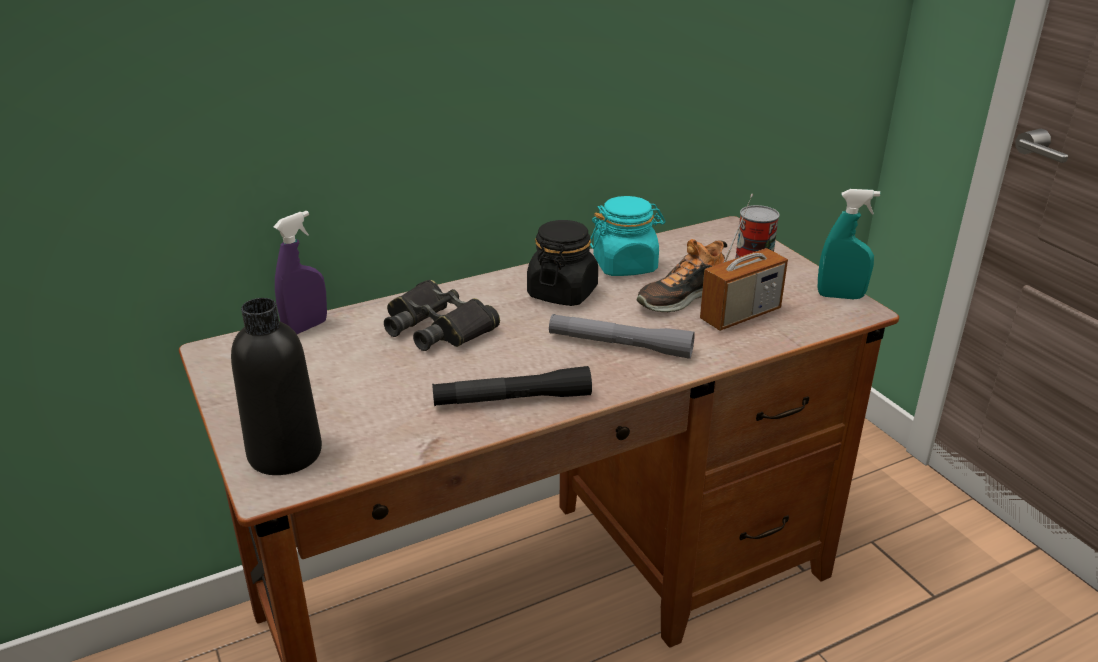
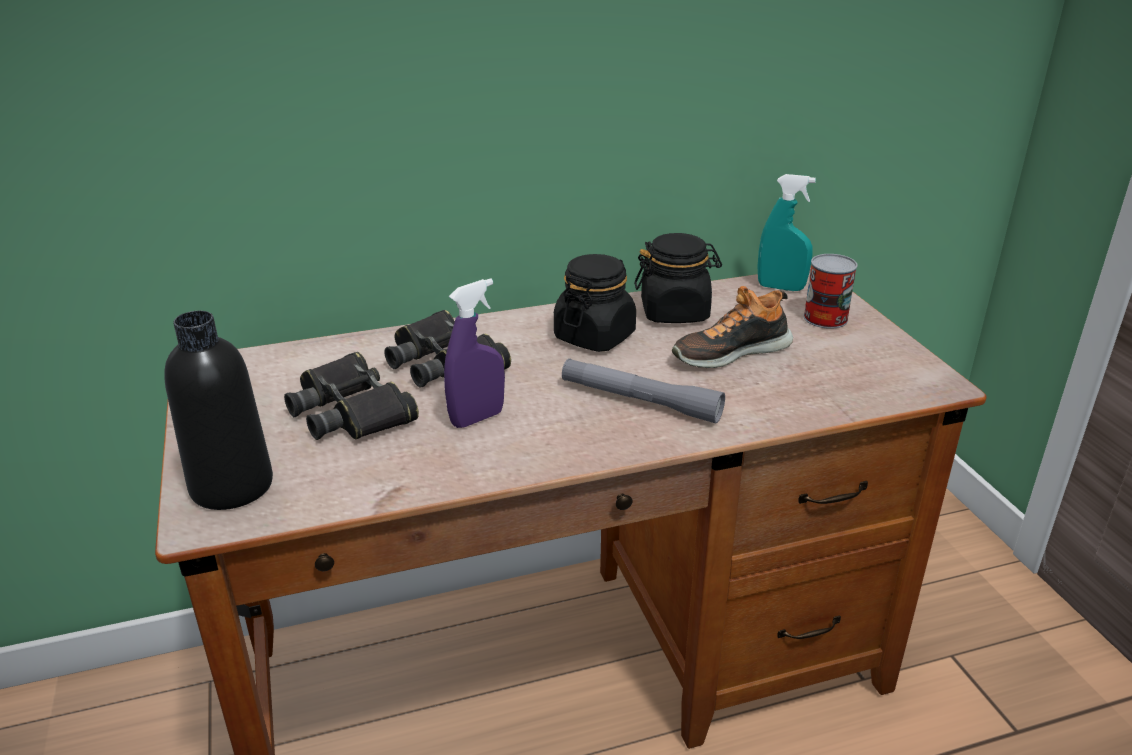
camera: 10 degrees right, 0 degrees up
purple spray bottle [273,211,327,334] -> purple spray bottle moved to [444,278,505,428]
black flashlight [432,366,592,406] -> none
turquoise jar [590,196,666,276] -> black jar [634,233,722,323]
radio [700,194,788,331] -> none
turquoise spray bottle [818,189,880,299] -> turquoise spray bottle moved to [757,174,816,291]
none -> black binoculars [284,352,419,440]

